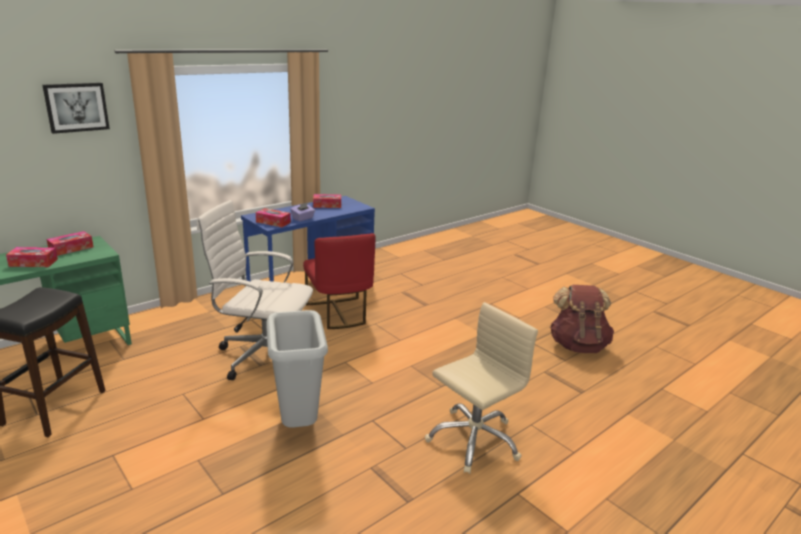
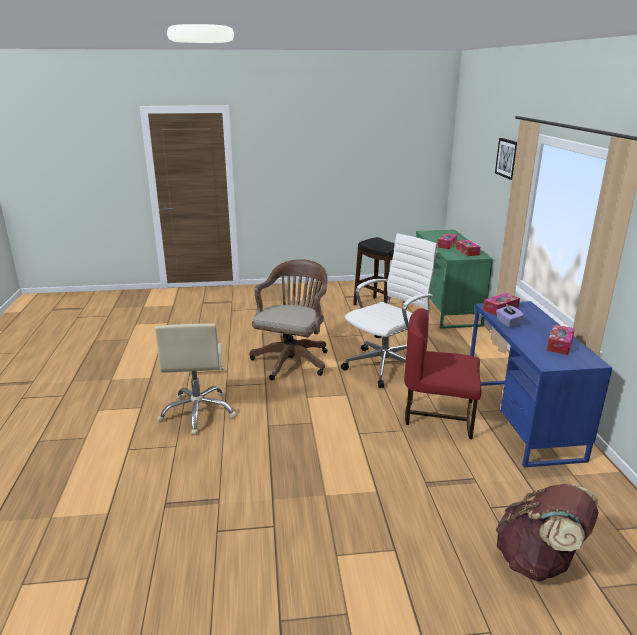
camera: 125 degrees right, 0 degrees up
grey trash can [266,310,328,428] -> brown office chair [249,259,328,380]
brown backpack [550,285,614,353] -> brown backpack moved to [496,484,599,581]

